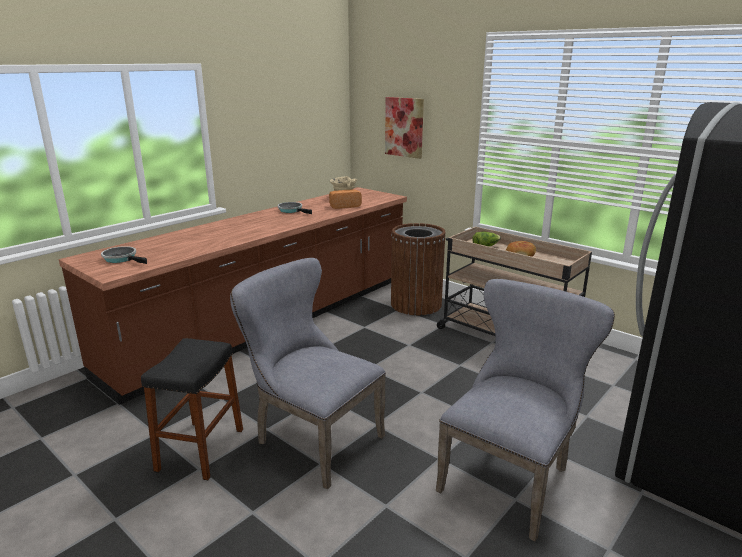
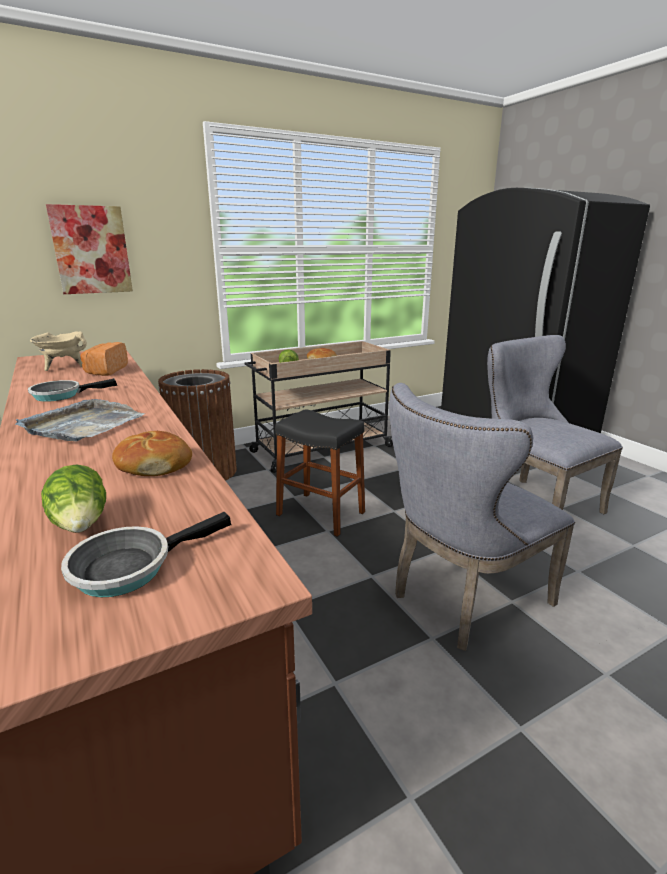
camera: 70 degrees left, 0 degrees up
black stool [141,338,243,480] -> black stool moved to [275,409,365,537]
none -> grey tray [15,399,145,441]
none -> lettuce [41,464,106,533]
none -> bread [112,431,192,476]

